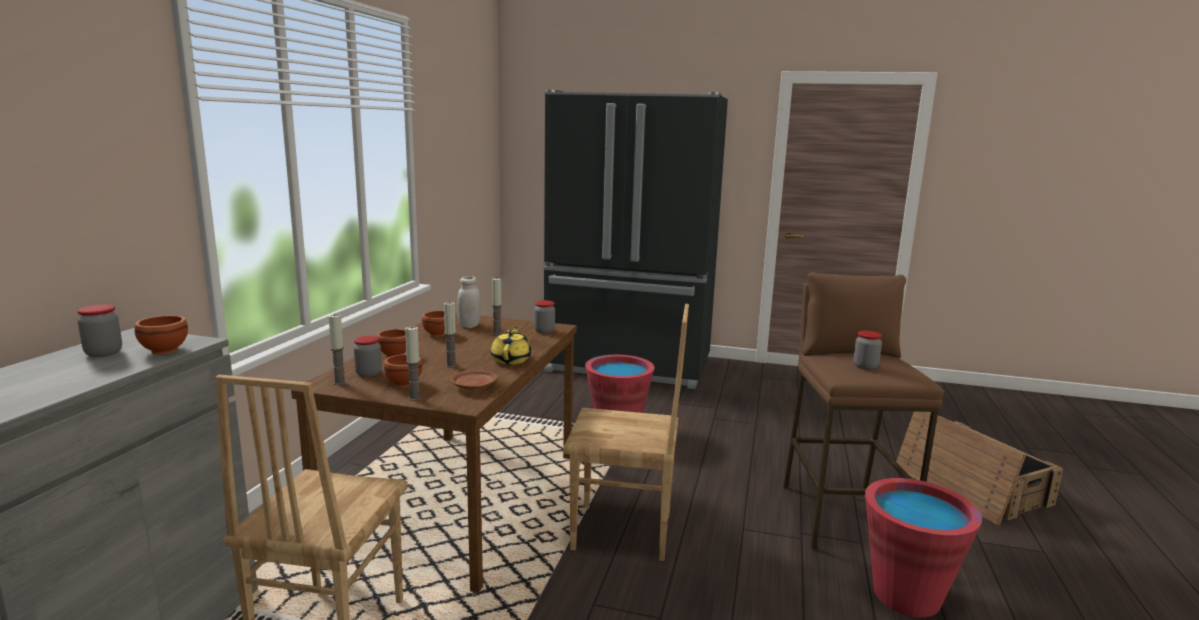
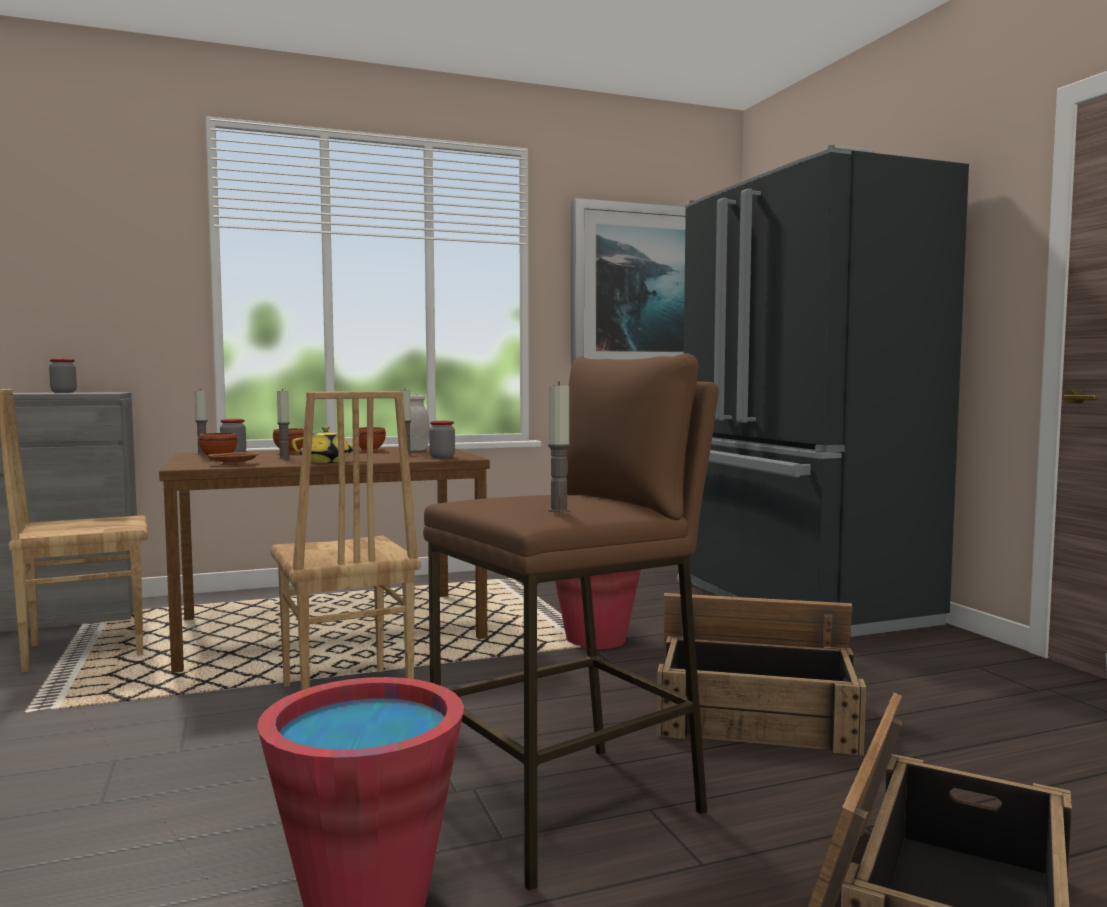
camera: 55 degrees right, 10 degrees down
brown bowl [135,315,188,355] -> none
candle [405,326,421,401] -> candle moved to [548,381,570,512]
jar [853,331,882,370] -> none
none -> picture [571,198,686,367]
none -> crate [657,593,866,756]

